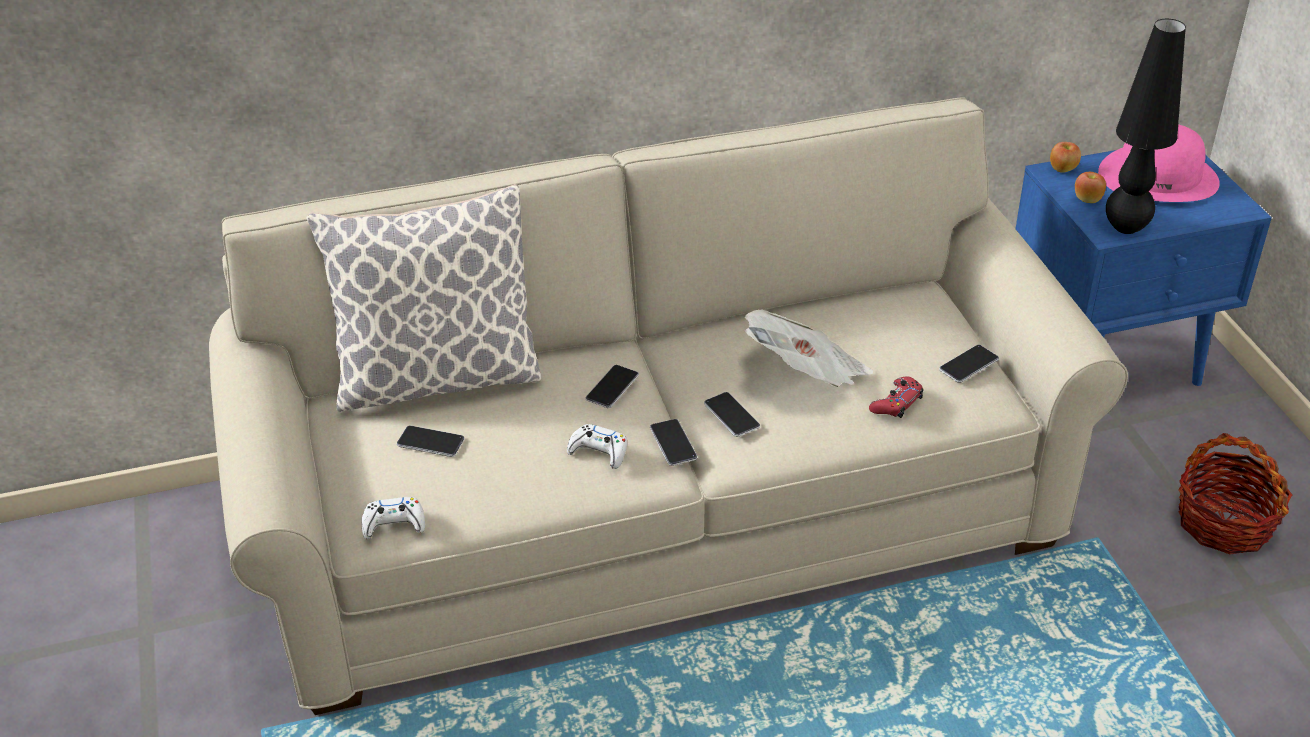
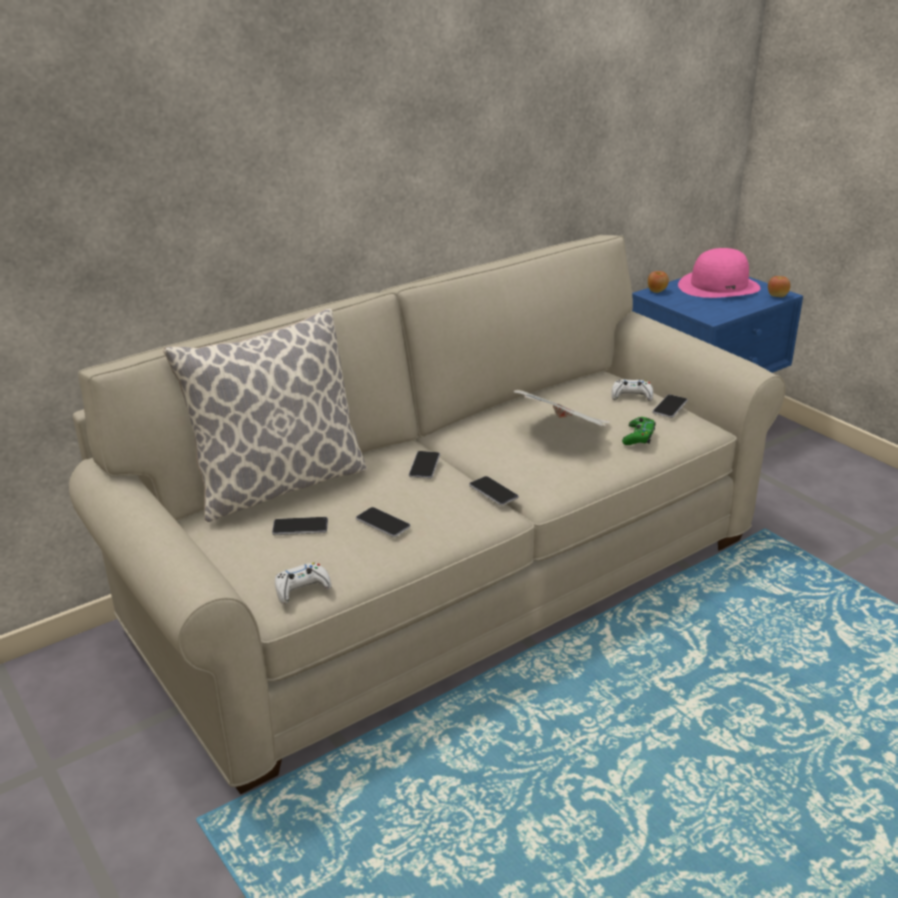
camera: 20 degrees left, 10 degrees down
white game controller [567,424,627,469] -> white game controller moved to [611,380,653,401]
phone [704,392,760,437] -> phone moved to [356,507,411,537]
red game controller [869,377,923,418] -> green game controller [622,417,656,445]
apple [1075,172,1106,203] -> apple moved to [768,276,790,297]
black table lamp [1106,19,1186,234] -> none
basket [1178,433,1292,554] -> none

